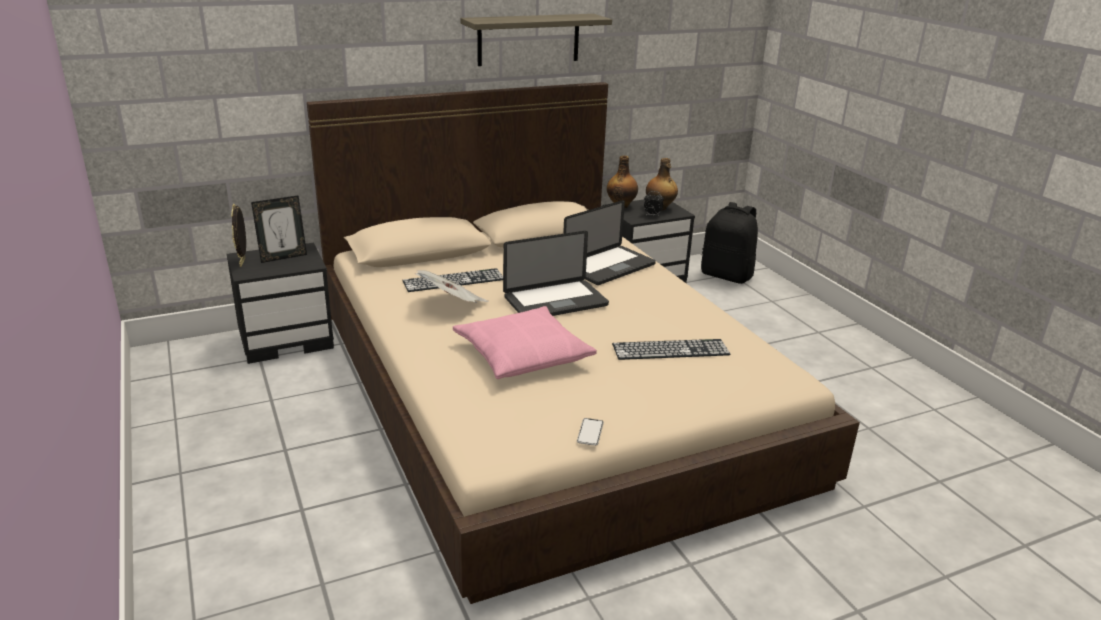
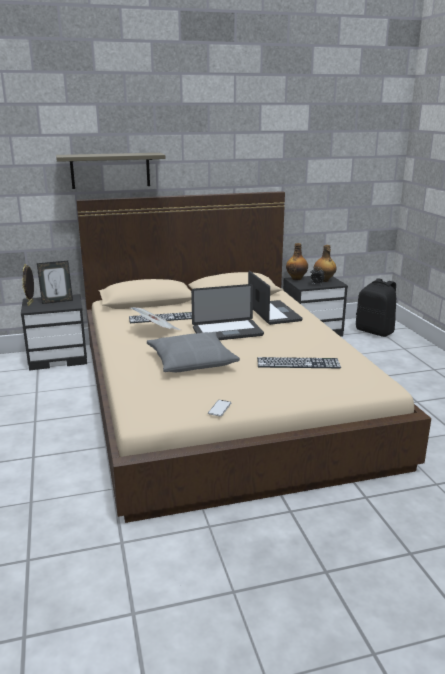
camera: 10 degrees right, 5 degrees down
pink pillow [453,306,597,379] -> grey pillow [147,332,240,372]
shelf [460,14,612,66] -> shelf moved to [56,153,166,189]
laptop [563,200,656,285] -> laptop turned 75 degrees counterclockwise [248,270,303,325]

